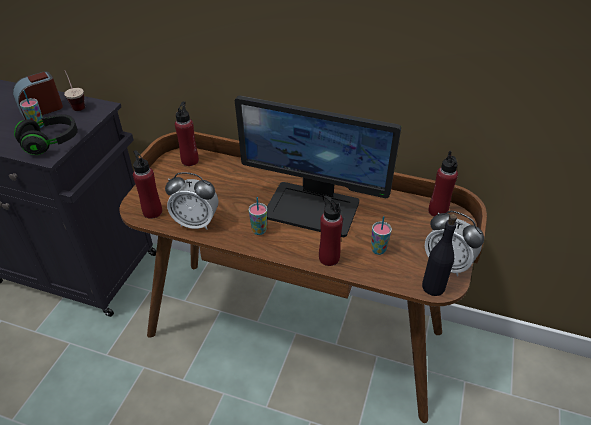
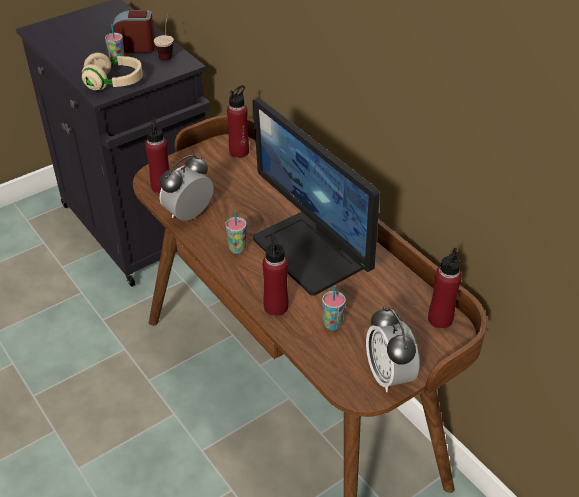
camera: 35 degrees right, 0 degrees up
black headphones [14,114,78,155] -> beige headphones [81,52,143,91]
alarm clock [165,172,218,230] -> alarm clock turned 90 degrees clockwise [160,155,214,221]
black bottle [422,214,457,296] -> none

